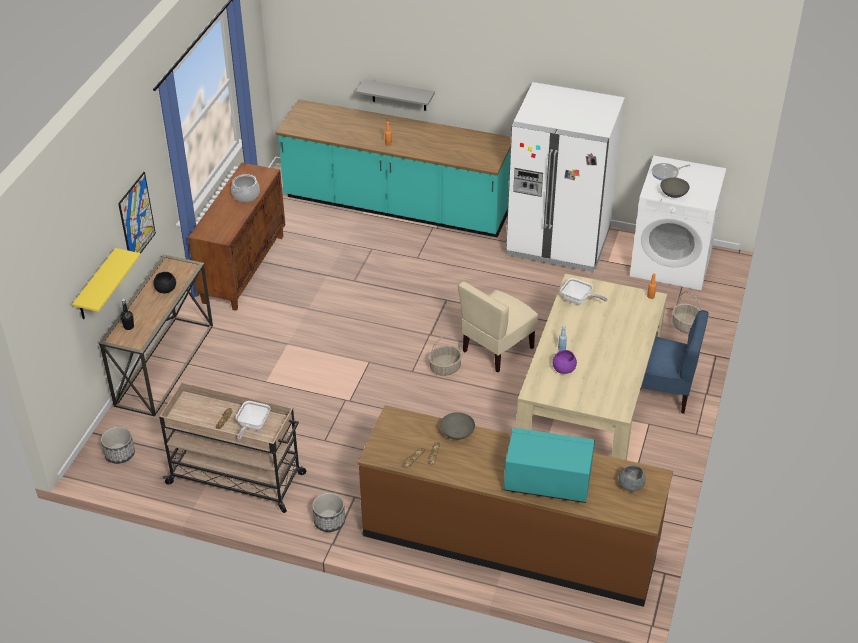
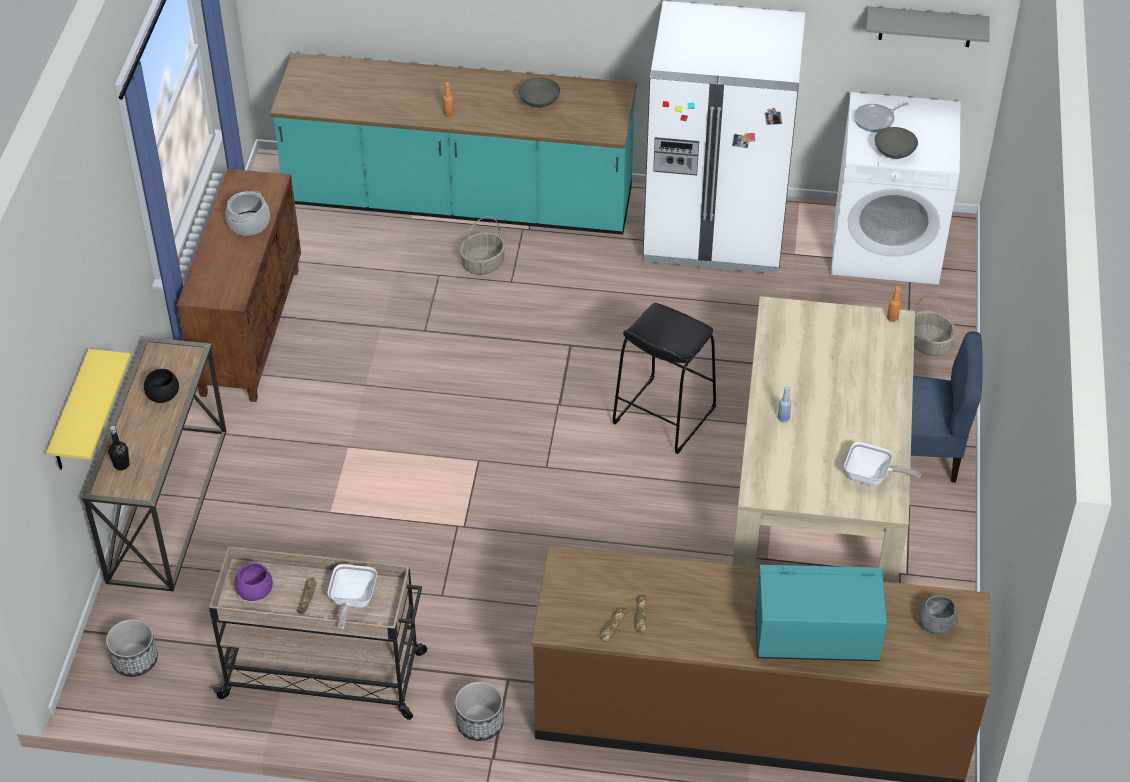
camera: 10 degrees left, 5 degrees up
picture [118,172,156,254] -> none
grey shelf [356,79,435,111] -> grey shelf moved to [866,6,990,47]
basket [429,334,462,376] -> basket moved to [460,216,506,275]
grey bowl [440,412,475,440] -> grey bowl moved to [518,77,560,108]
beige chair [458,281,538,373] -> black stool [612,303,716,454]
purple bowl [552,350,577,374] -> purple bowl moved to [234,563,273,601]
frying pan [561,278,608,304] -> frying pan moved to [844,442,921,486]

